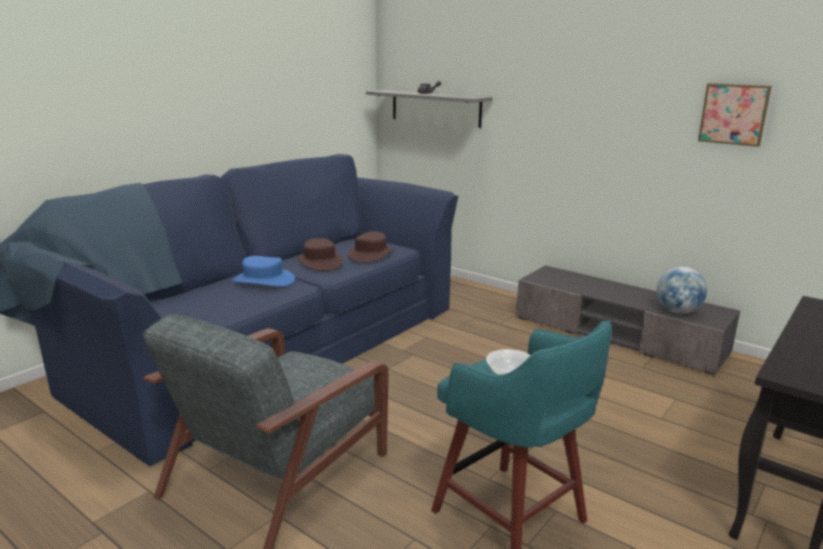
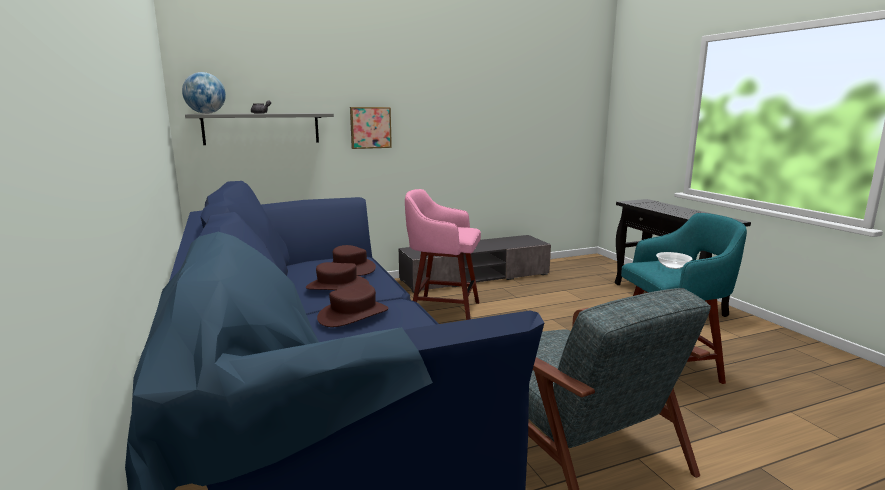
camera: 60 degrees left, 5 degrees down
blue hat [233,256,295,286] -> brown hat [317,284,388,327]
globe [657,267,707,314] -> globe moved to [182,72,226,114]
picture [698,83,772,147] -> picture moved to [350,107,392,149]
none -> pink stool [405,189,481,320]

